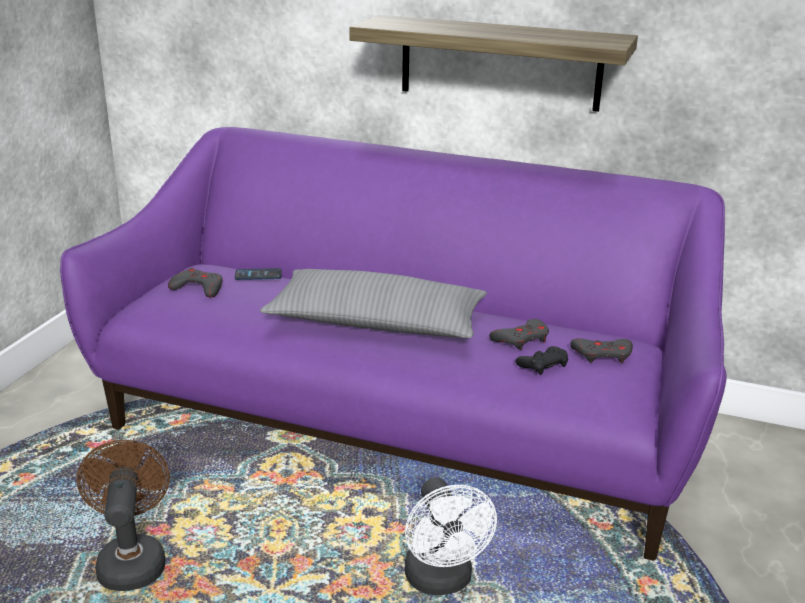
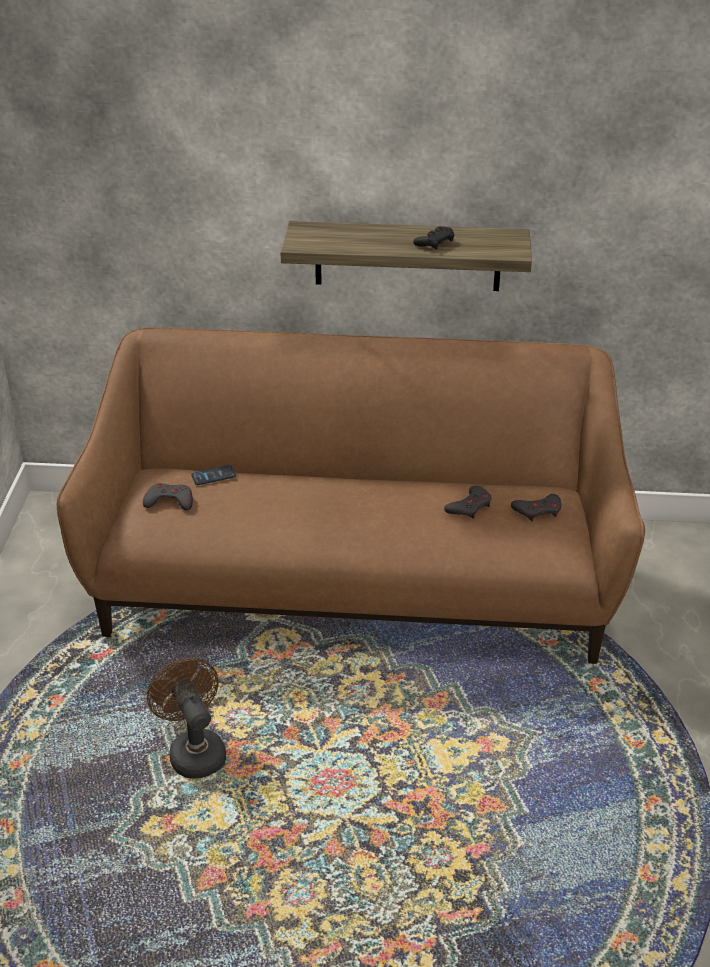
camera: 15 degrees left, 10 degrees up
purple sofa [60,127,727,560] -> brown sofa [57,328,645,664]
grey pillow [260,269,487,338] -> none
white fan [405,478,497,595] -> none
black game controller [516,346,568,375] -> black game controller moved to [413,226,454,250]

